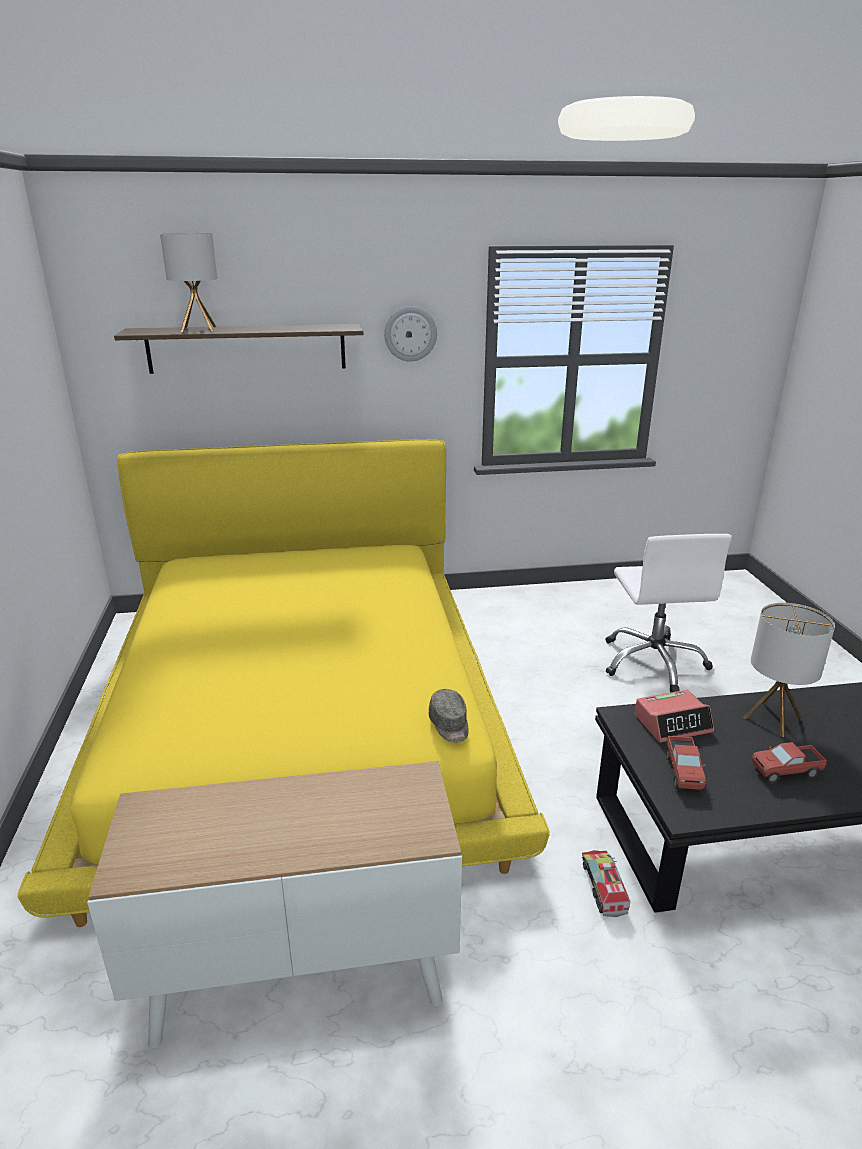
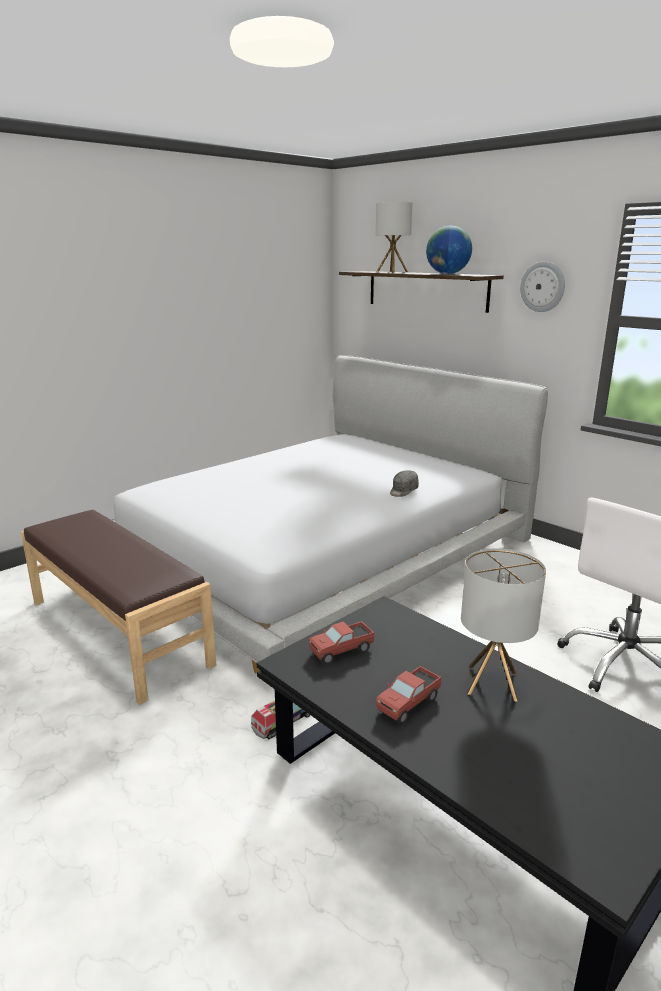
camera: 55 degrees right, 5 degrees down
yellow bed [18,439,550,927] -> white bed [112,355,548,674]
cabinet [87,761,462,1048] -> brown bench [21,510,217,704]
grey cap [429,689,469,743] -> grey cap moved to [390,470,419,497]
alarm clock [635,690,714,743] -> none
toy truck [752,742,827,783] -> toy truck turned 90 degrees counterclockwise [376,666,441,724]
none -> globe [426,225,472,274]

